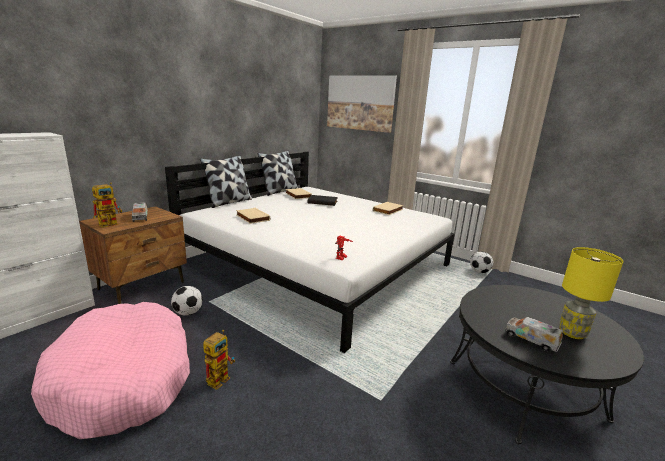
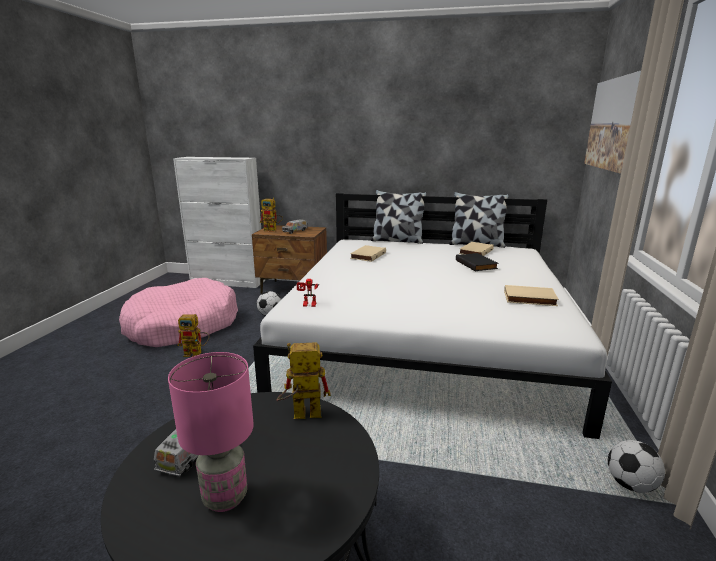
camera: 65 degrees right, 0 degrees up
yellow table lamp [559,247,624,339] -> pink table lamp [168,352,254,512]
none -> toy robot [276,342,331,419]

